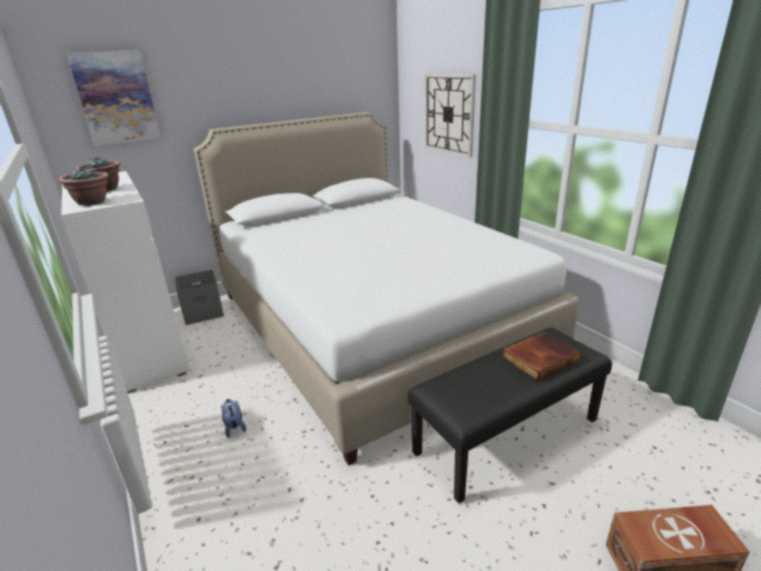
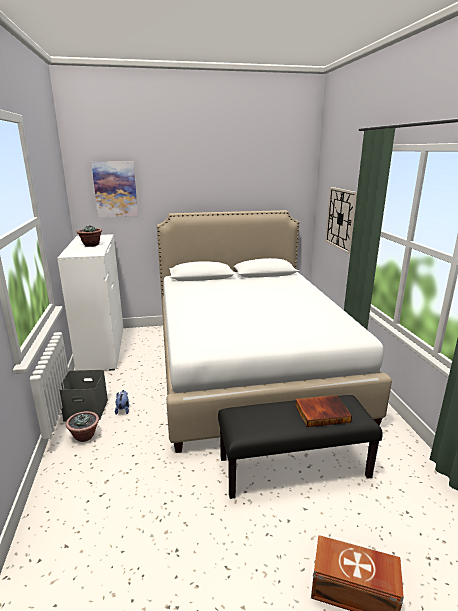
camera: 20 degrees right, 5 degrees down
potted plant [58,167,109,206] -> potted plant moved to [66,411,99,442]
grey storage box [175,270,224,325] -> grey storage box moved to [59,370,108,421]

